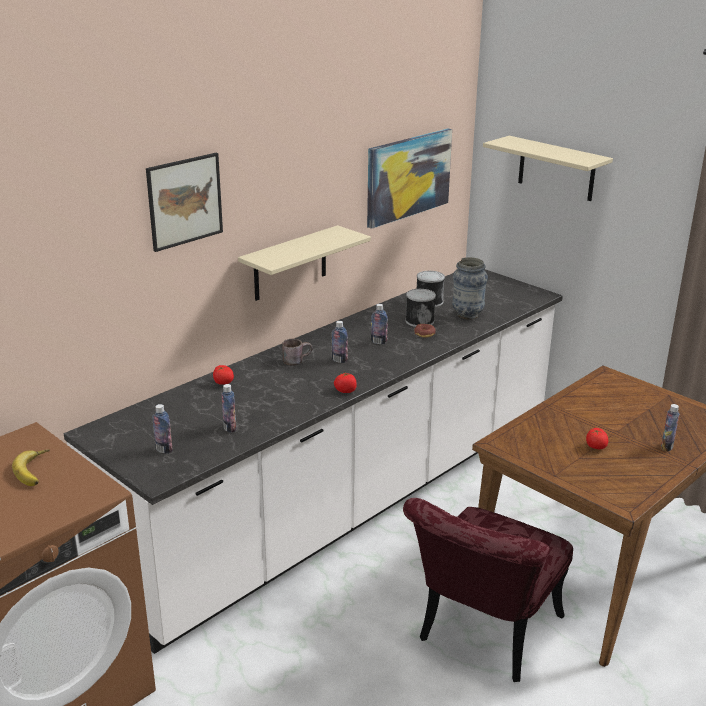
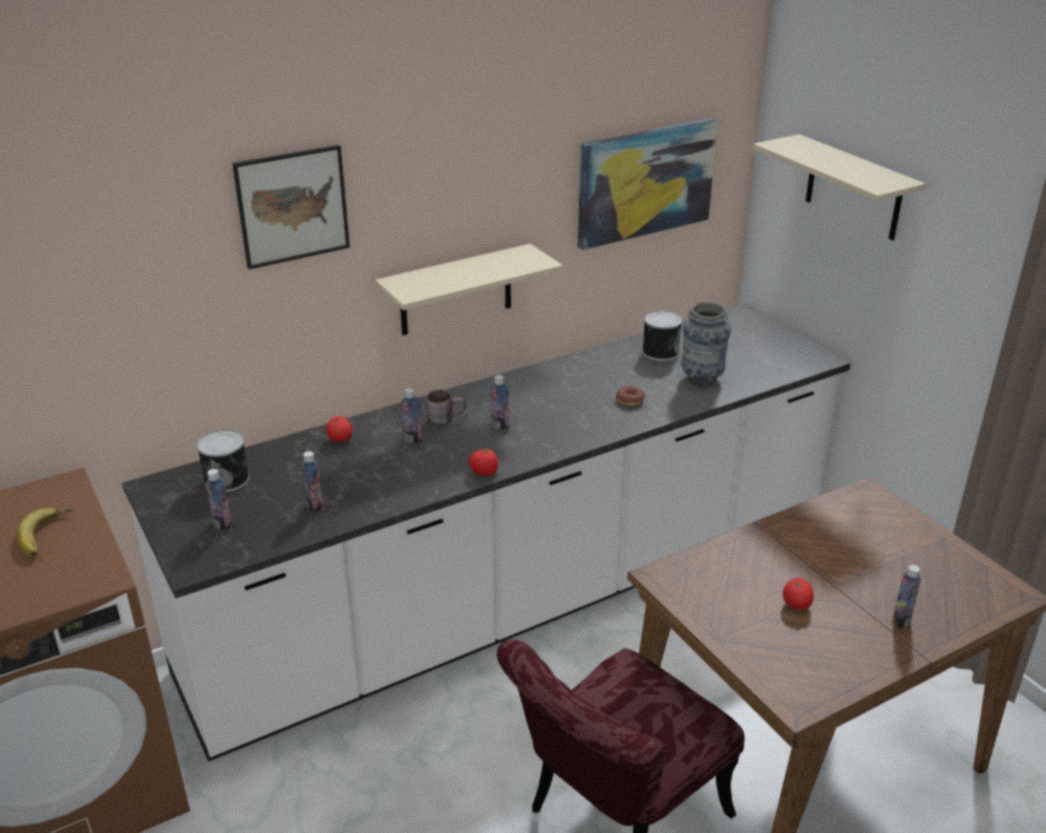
camera: 15 degrees right, 5 degrees up
bottle [371,304,388,345] -> bottle moved to [401,388,422,444]
can [405,289,436,327] -> can moved to [197,430,250,492]

